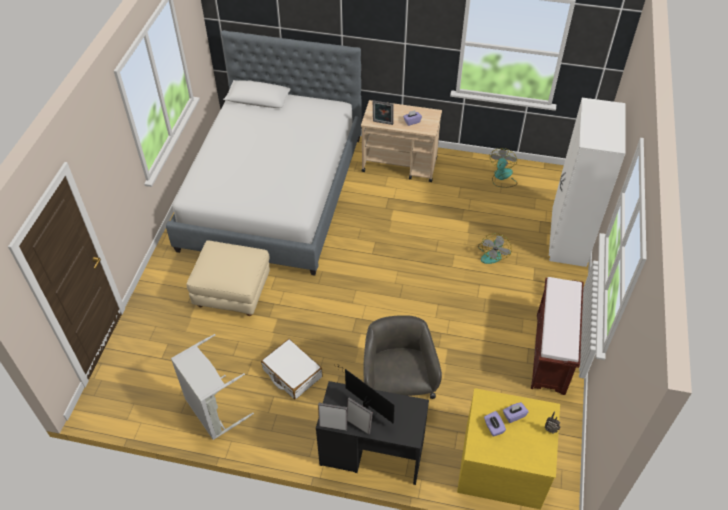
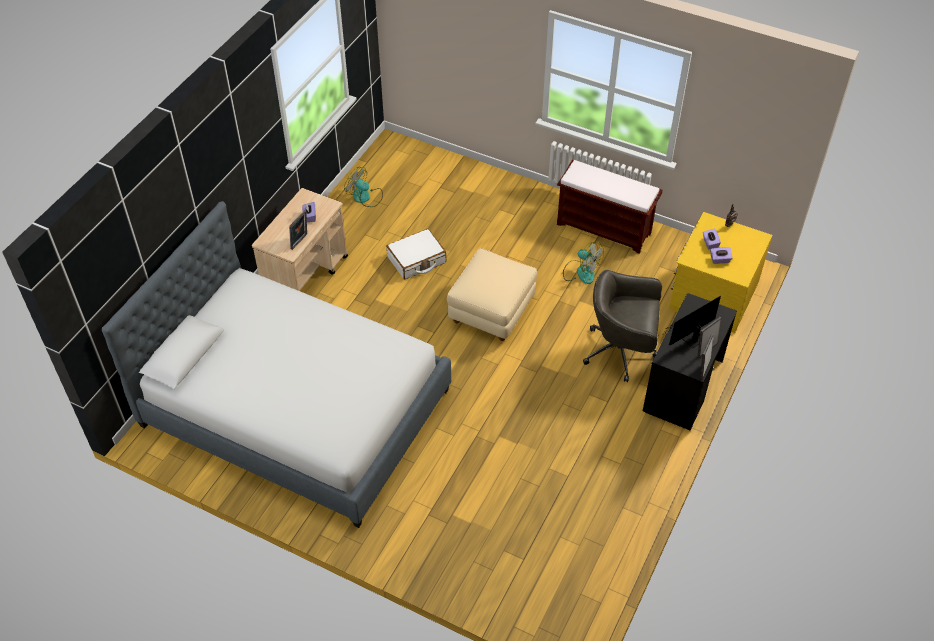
camera: 75 degrees left, 0 degrees up
grey laundry basket [171,334,254,440] -> none
beige ottoman [187,240,270,316] -> beige ottoman moved to [447,248,538,341]
white suitcase [261,339,323,400] -> white suitcase moved to [386,229,446,279]
fan [478,233,512,264] -> fan moved to [563,241,604,284]
white wardrobe [549,98,626,267] -> none

